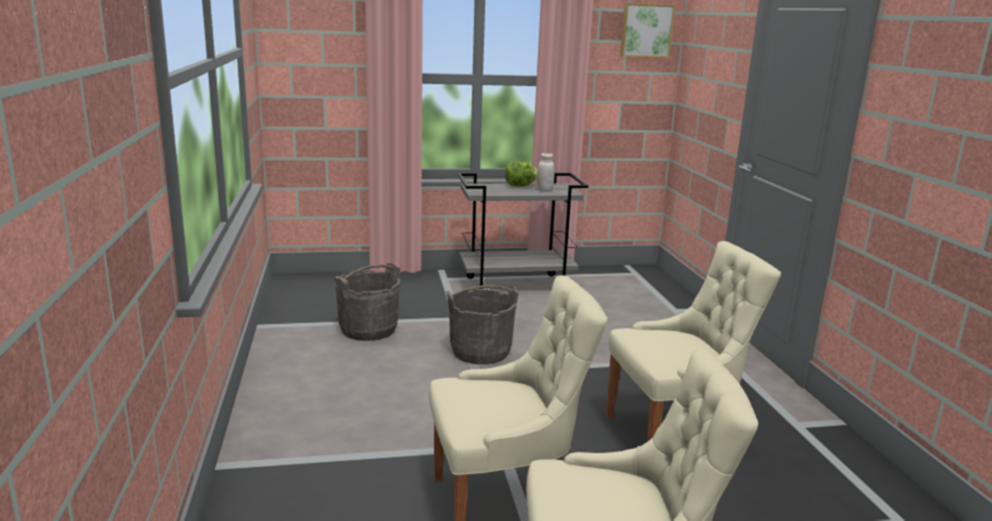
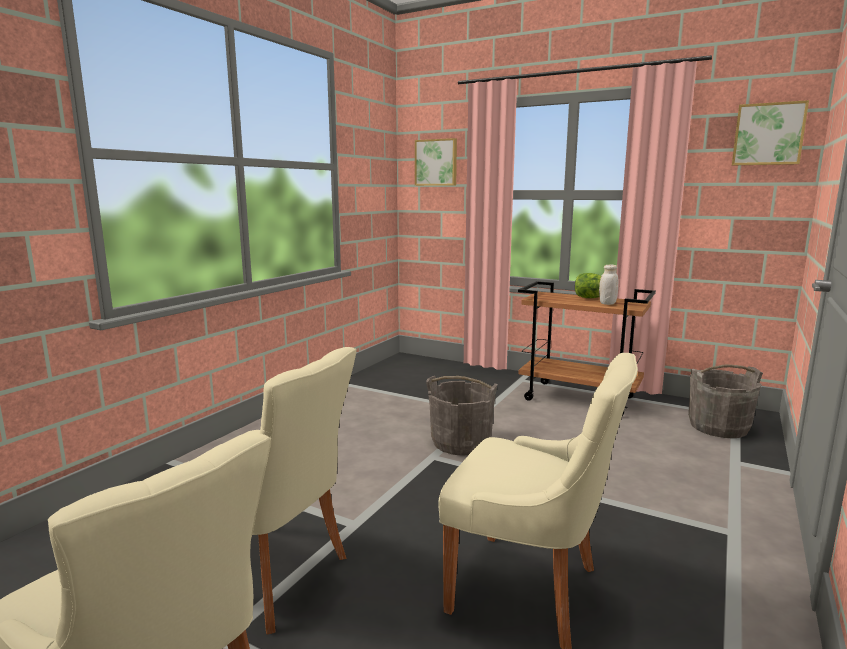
camera: 40 degrees right, 5 degrees down
grey bucket [335,263,400,341] -> grey bucket moved to [688,364,763,438]
grey cart [458,173,588,289] -> brown cart [518,281,656,416]
none -> picture [415,138,457,186]

